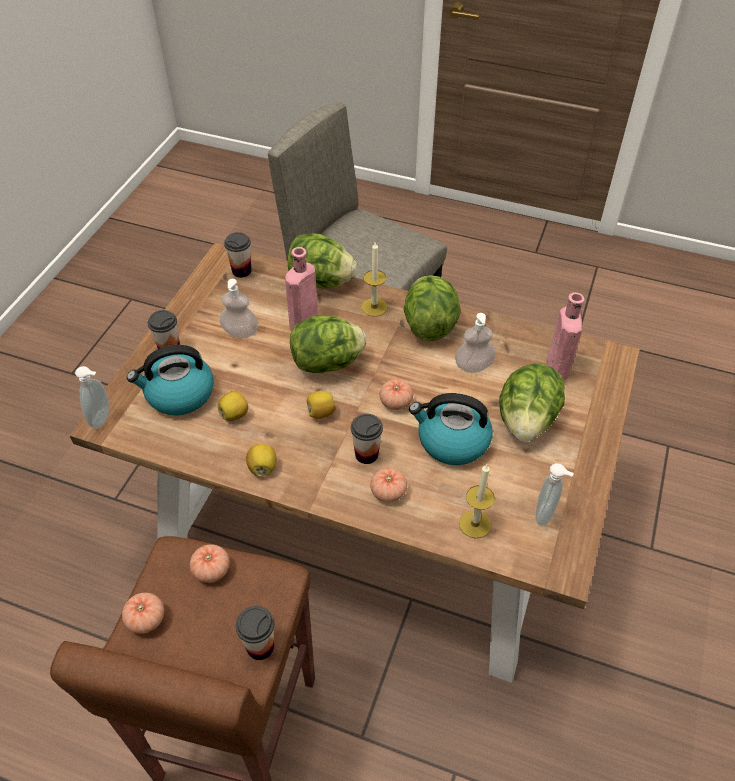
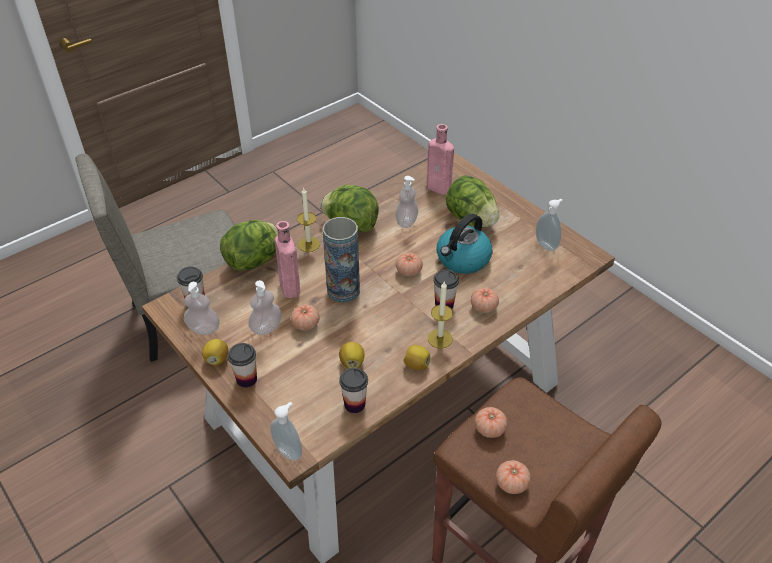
camera: 60 degrees left, 5 degrees down
kettle [127,345,214,415] -> none
cup [236,606,274,660] -> cup moved to [339,368,368,413]
lettuce [290,315,367,373] -> vase [323,217,360,303]
lemon [307,391,336,419] -> lemon moved to [202,339,228,365]
candle [459,464,495,538] -> candle moved to [428,282,453,348]
none -> soap dispenser [184,282,220,335]
none -> tomato [290,304,320,331]

